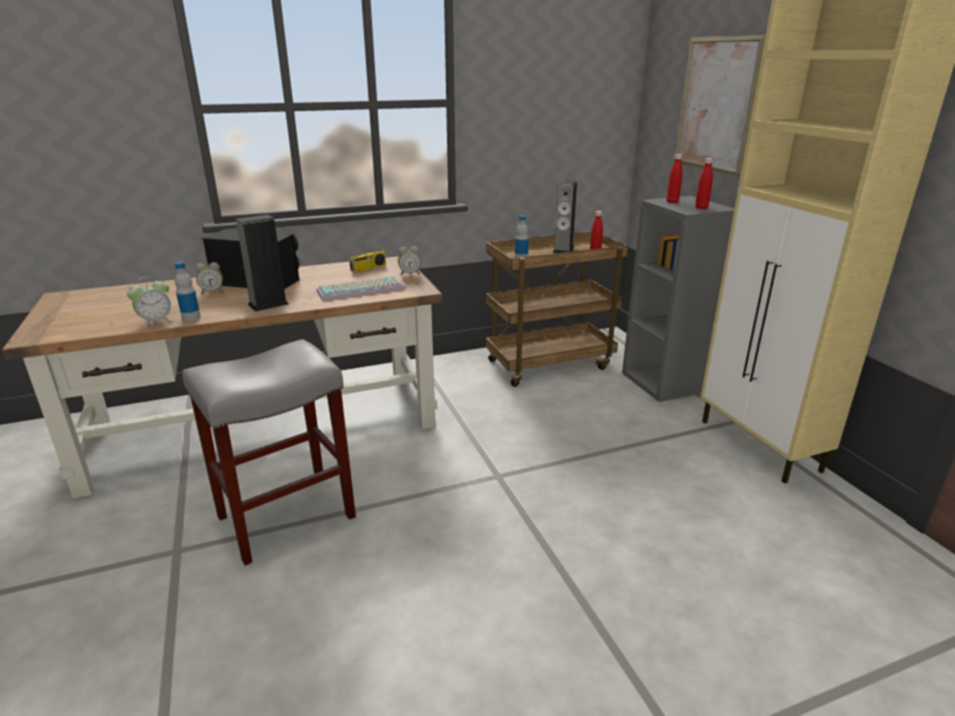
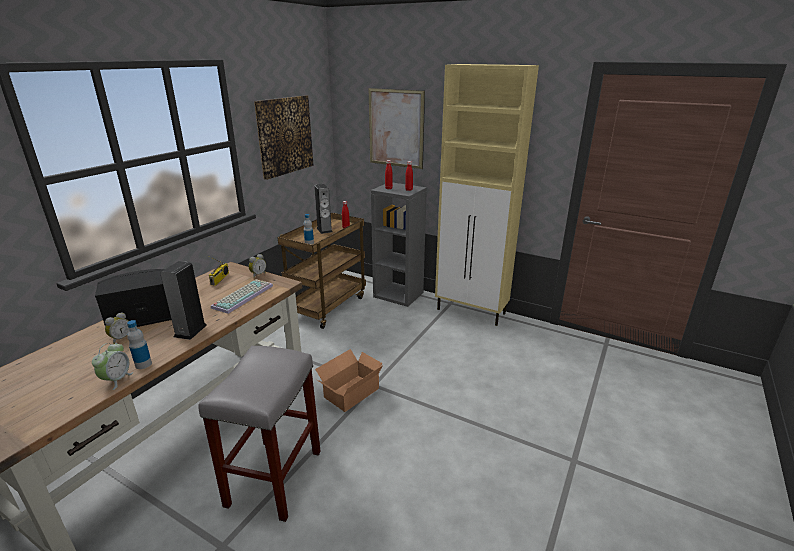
camera: 40 degrees left, 0 degrees up
none -> picture [254,95,314,180]
none -> cardboard box [315,349,383,412]

